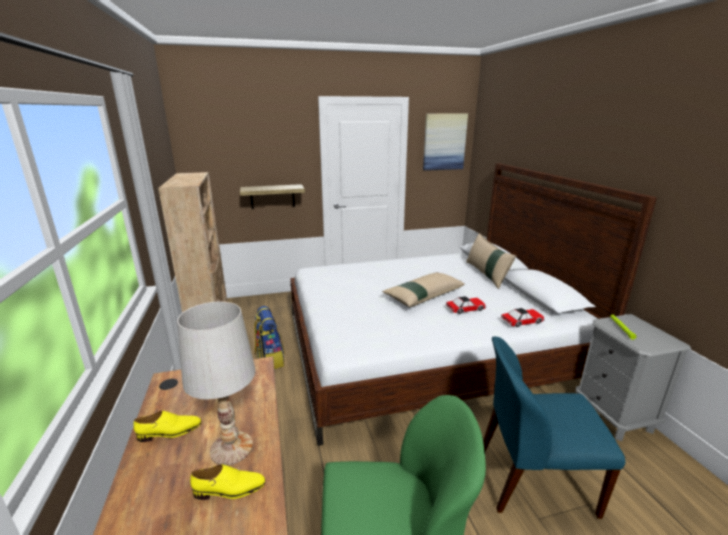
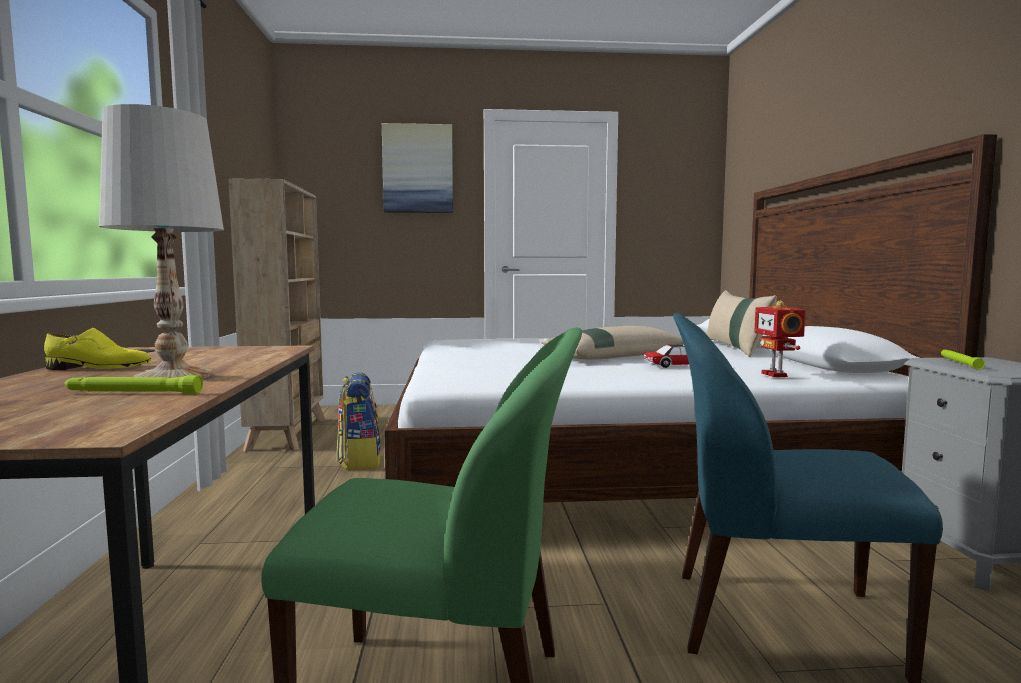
camera: 10 degrees right, 15 degrees down
yellow shoe [190,464,266,500] -> green flashlight [64,375,203,394]
shelf [240,184,305,209] -> none
picture [423,114,468,171] -> picture moved to [382,123,453,213]
toy car [501,308,545,327] -> toy robot [754,301,806,377]

